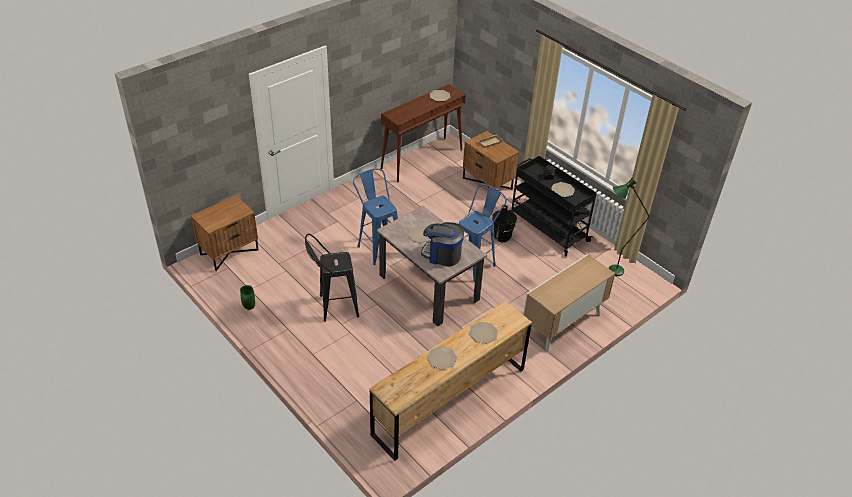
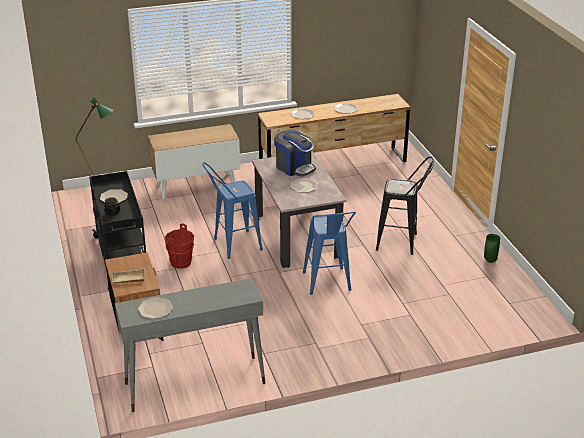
camera: 155 degrees left, 10 degrees down
brown nightstand [191,195,259,271] -> none
brown console table [381,84,466,182] -> grey console table [115,278,265,412]
black bucket [492,205,517,242] -> red bucket [164,224,194,269]

